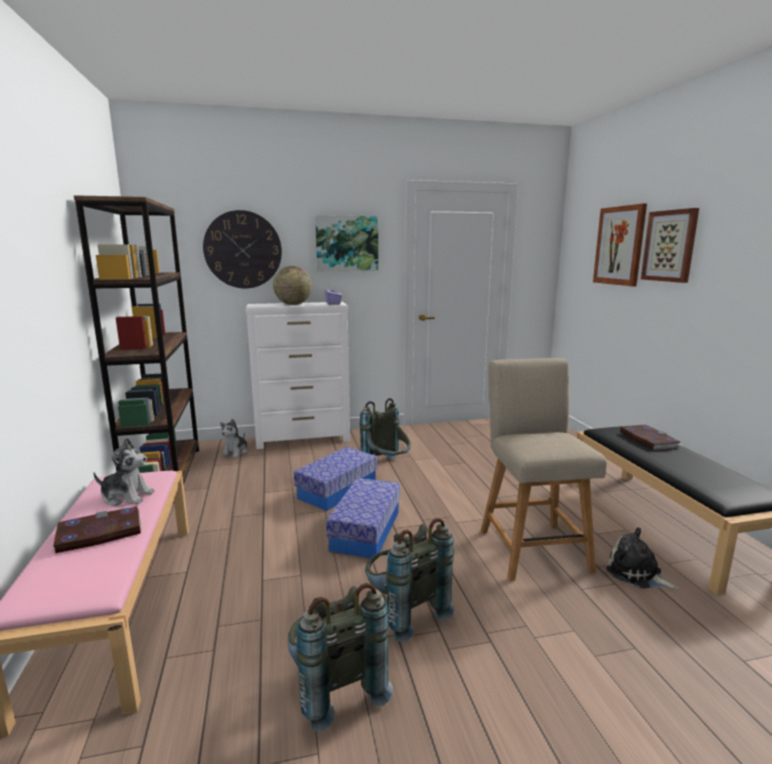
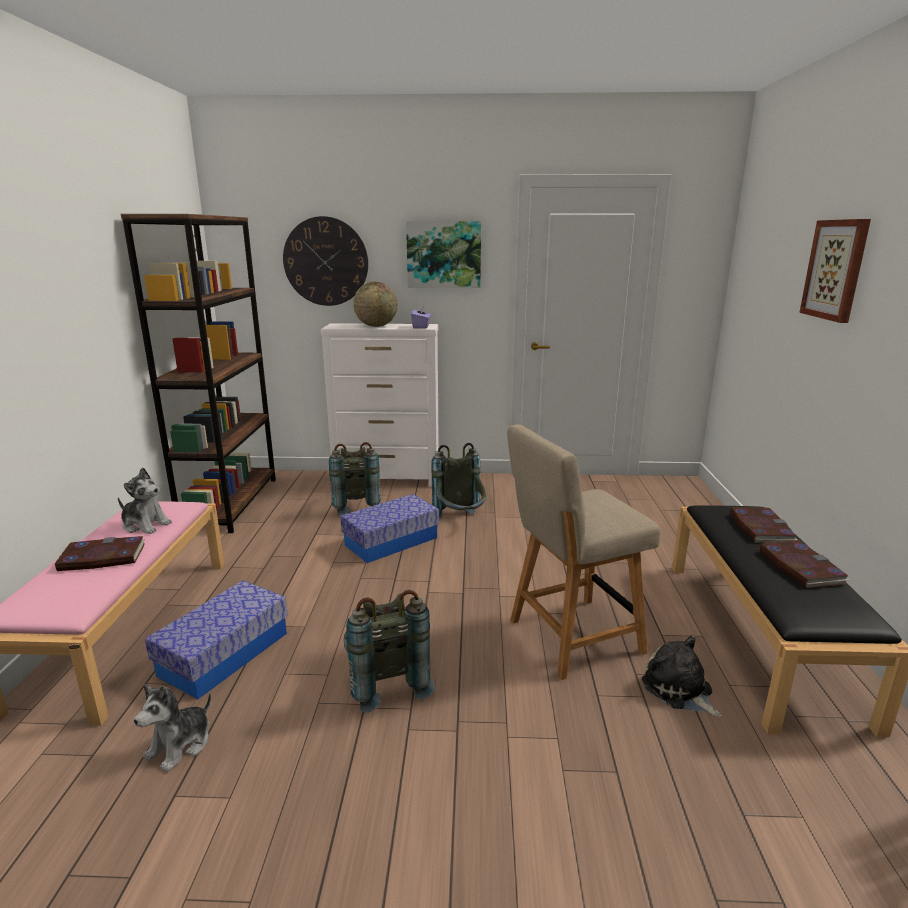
camera: 15 degrees right, 5 degrees up
plush toy [220,419,248,458] -> plush toy moved to [134,684,211,772]
grey backpack [288,583,393,732] -> grey backpack moved to [329,442,381,516]
storage box [326,478,400,558] -> storage box moved to [145,581,288,699]
beige chair [481,358,607,581] -> beige chair turned 120 degrees counterclockwise [507,424,660,680]
picture [593,204,647,286] -> none
none -> book [759,540,849,588]

